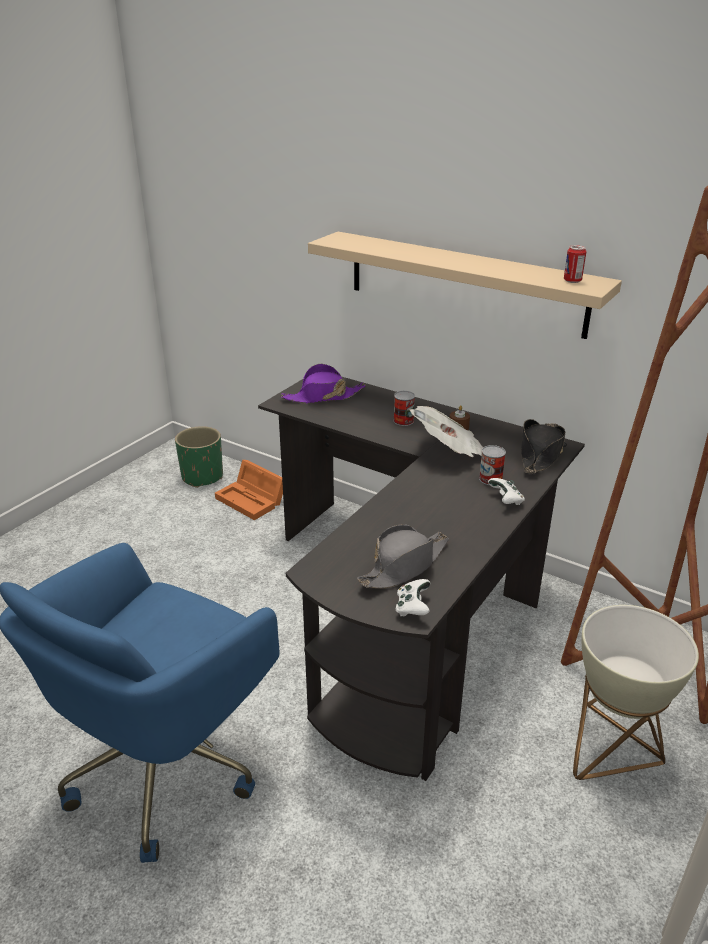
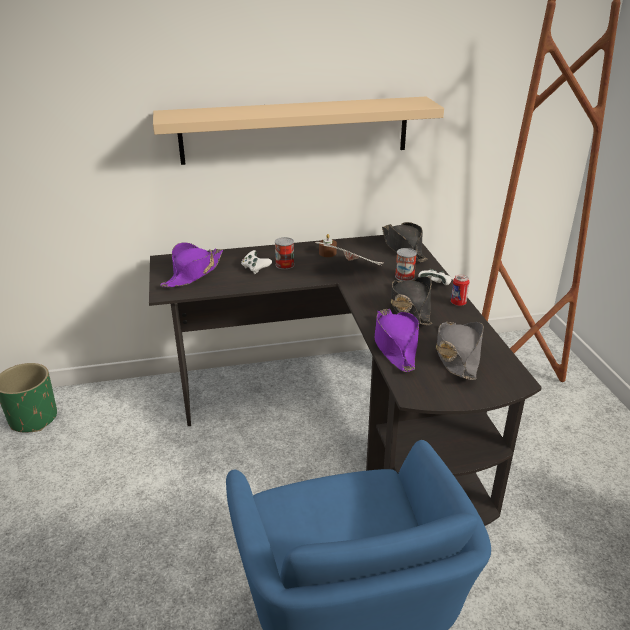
camera: 45 degrees left, 0 degrees up
orange storage box [215,460,283,520] -> none
white game controller [396,579,430,617] -> white game controller moved to [241,250,272,274]
can [564,245,587,283] -> can moved to [451,275,470,306]
planter [573,605,699,780] -> none
none -> purple hat [375,309,419,372]
none -> black hat [391,276,432,325]

